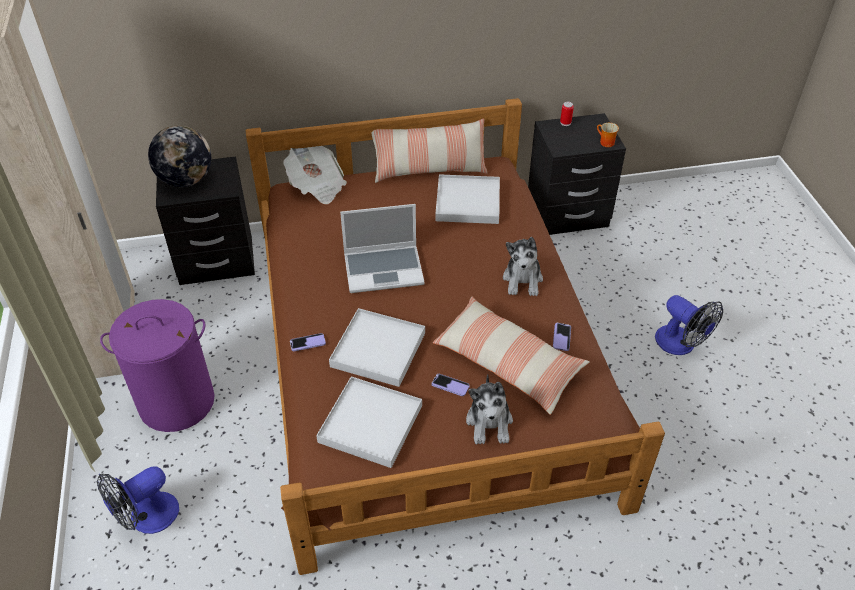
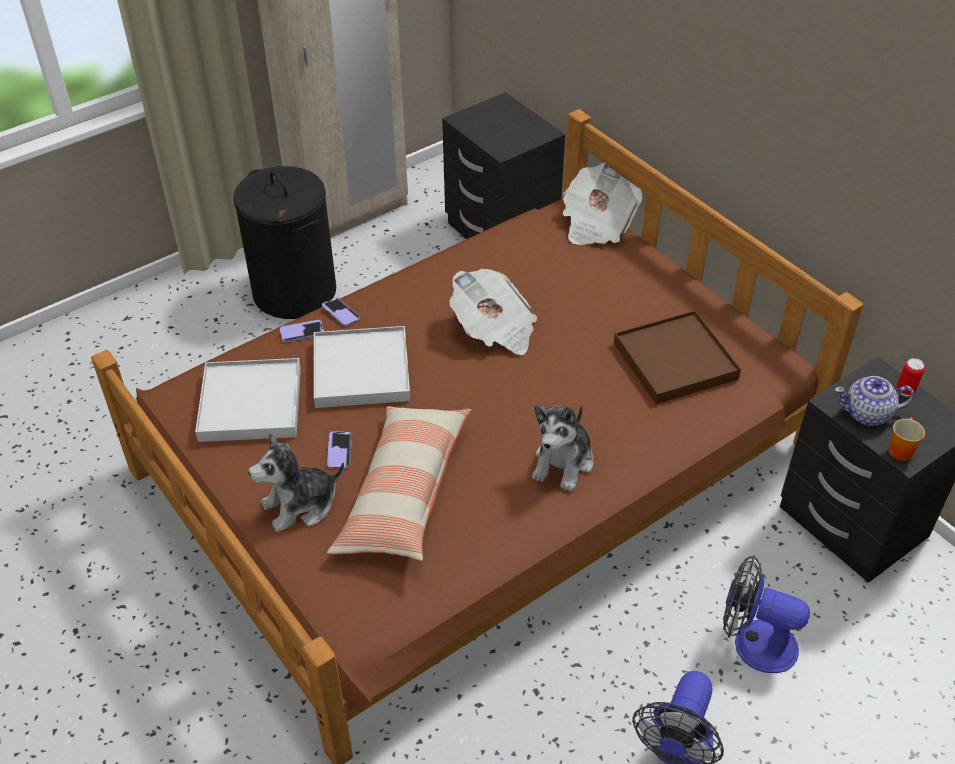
camera: 65 degrees right, 0 degrees up
fan [96,466,179,534] -> fan moved to [723,555,810,673]
purple laundry basket [100,299,215,432] -> black laundry basket [233,166,336,319]
globe [148,125,211,187] -> none
laptop [340,204,425,293] -> newspaper [449,269,537,355]
pillow [371,119,487,183] -> none
white tray [435,174,500,224] -> brown tray [614,310,741,404]
plush toy [503,237,543,296] -> plush toy turned 45 degrees counterclockwise [532,405,593,492]
phone [553,323,571,351] -> phone moved to [280,320,324,343]
none -> teapot [835,376,914,426]

